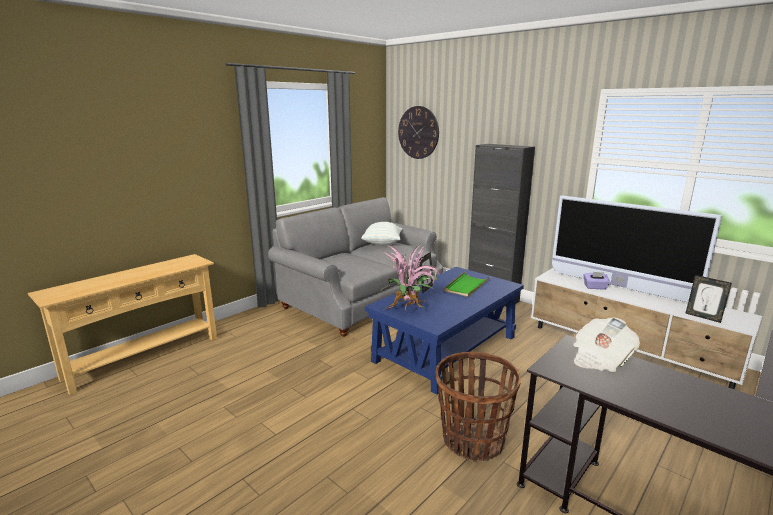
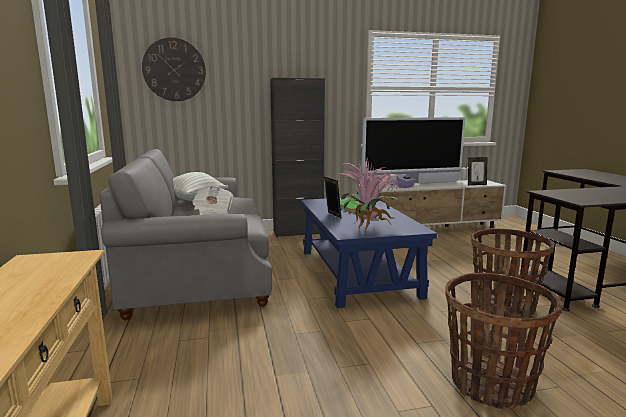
camera: 55 degrees left, 5 degrees down
newspaper [573,317,640,372] -> newspaper moved to [192,186,234,215]
none -> basket [445,273,563,409]

